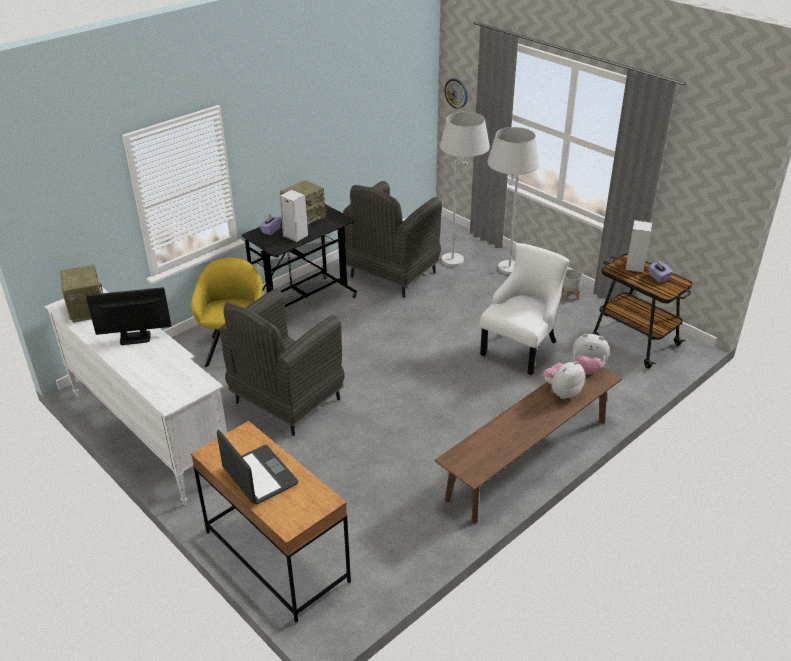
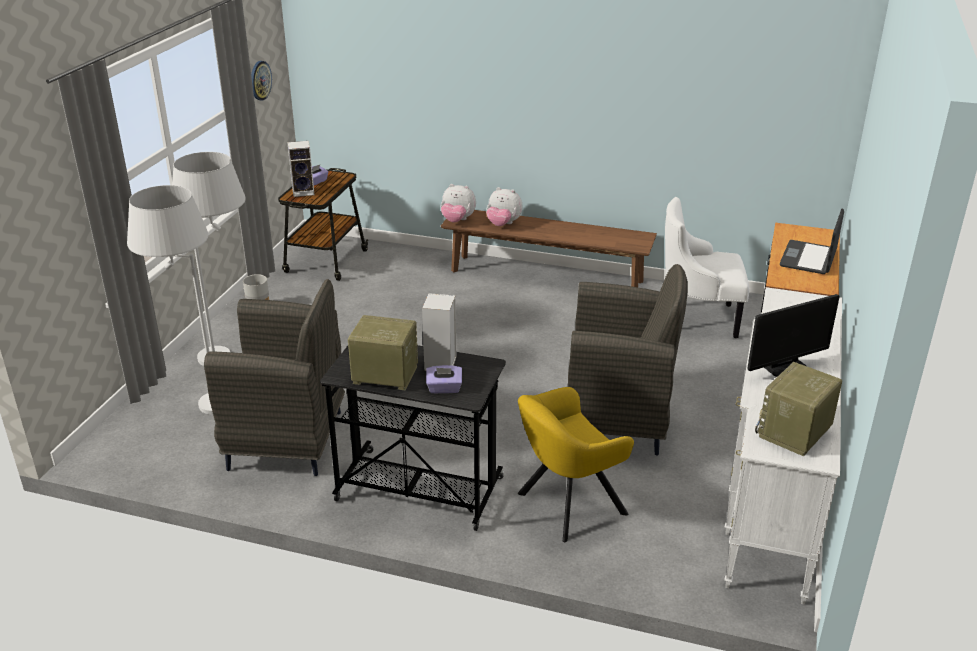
camera: 120 degrees left, 5 degrees down
monitor [86,287,171,345] -> monitor turned 75 degrees counterclockwise [747,294,840,377]
wall clock [444,79,468,109] -> wall clock moved to [251,61,272,101]
white chair [479,243,569,375] -> white chair moved to [665,197,749,338]
plush toy [573,334,610,375] -> plush toy turned 120 degrees clockwise [441,184,476,223]

